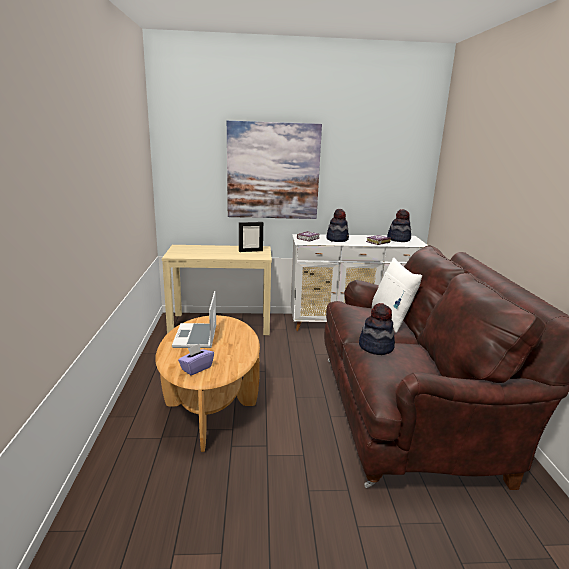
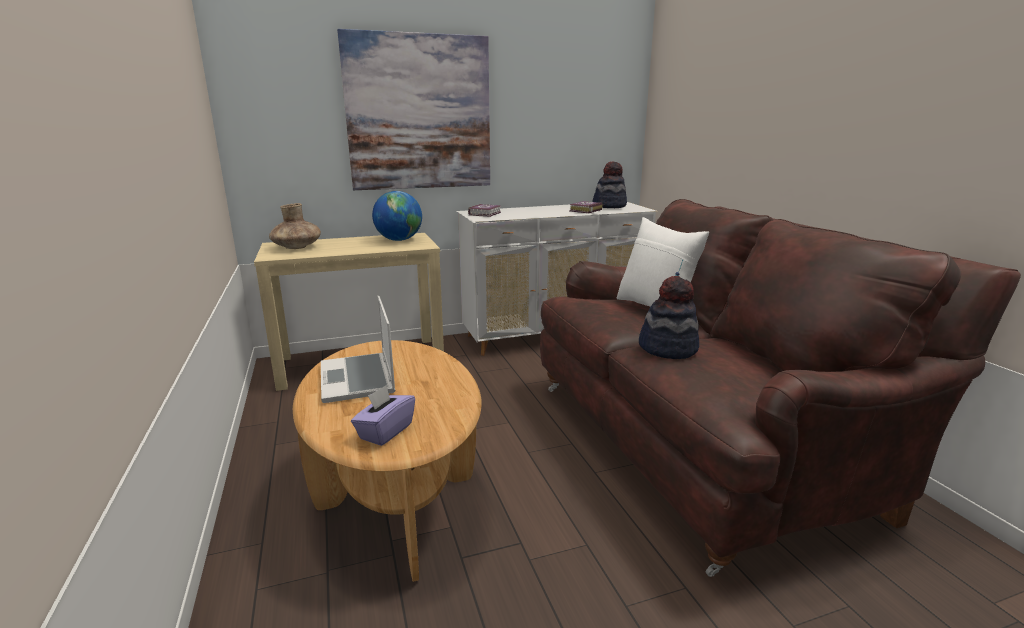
camera: 15 degrees left, 0 degrees up
picture frame [239,222,263,252] -> globe [372,191,422,241]
hat [326,209,349,242] -> none
none -> brown vase [269,203,321,249]

